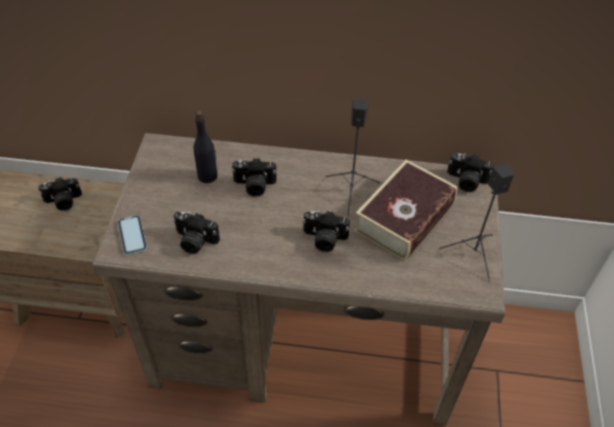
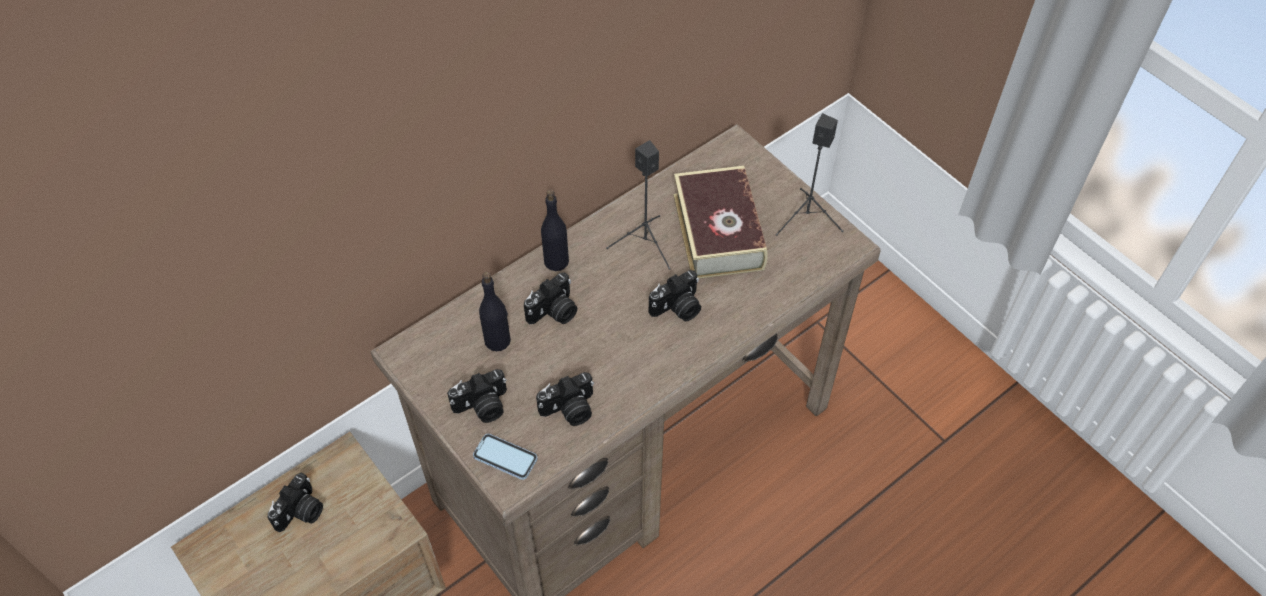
camera: 45 degrees left, 5 degrees up
camera [447,153,494,192] -> camera moved to [447,369,507,423]
none -> black bottle [541,190,569,271]

